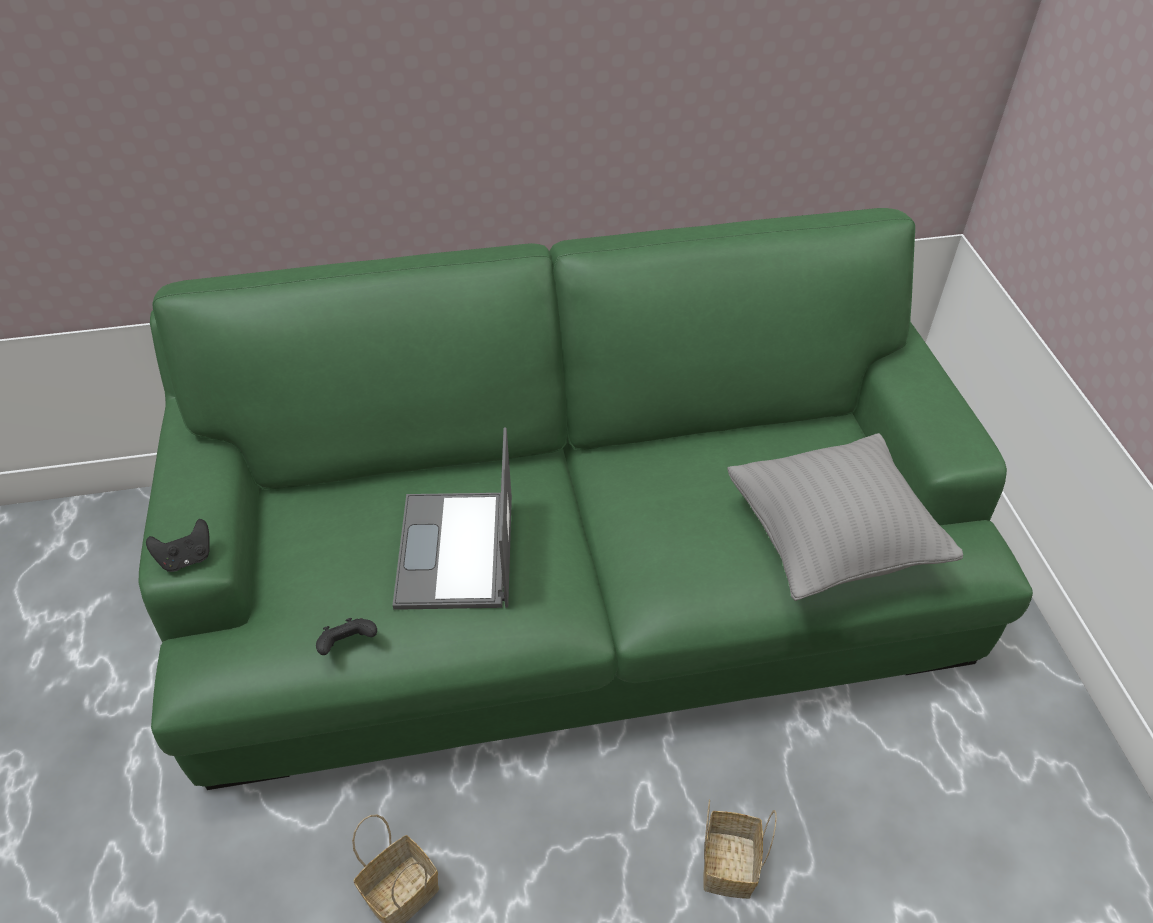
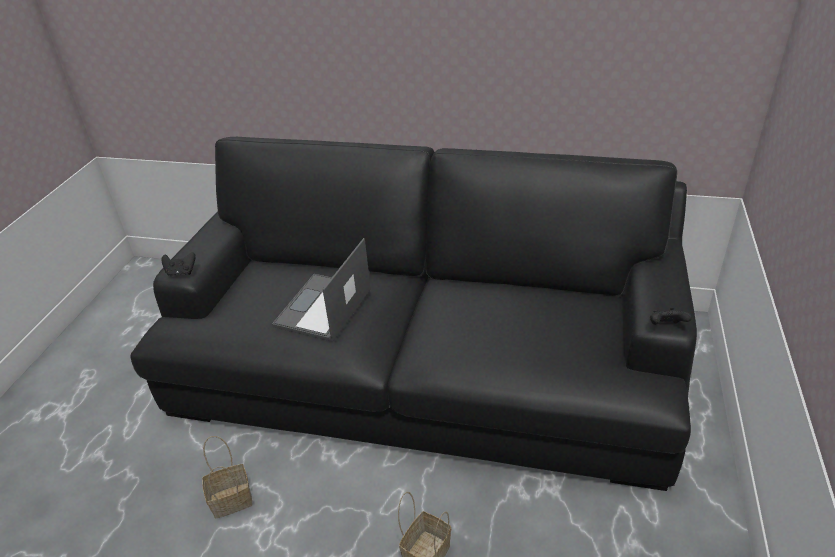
camera: 25 degrees right, 10 degrees down
green sofa [139,208,1033,790] -> black sofa [130,137,697,491]
black game controller [316,618,377,655] -> black game controller moved to [650,308,692,325]
grey pillow [727,433,963,601] -> none

